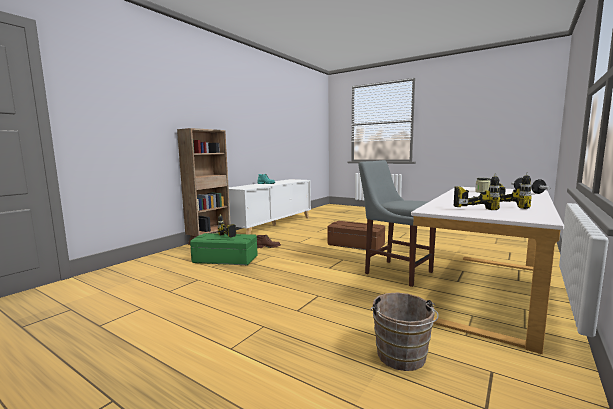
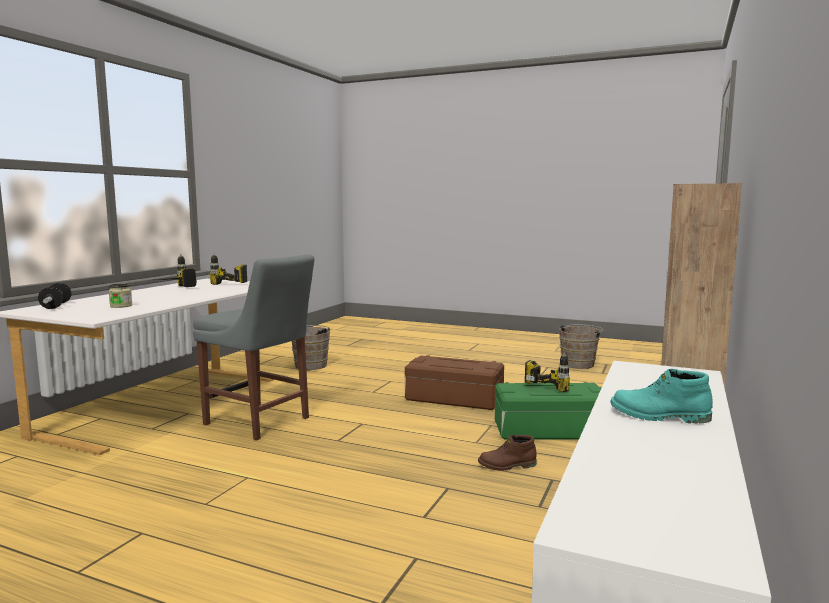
camera: 170 degrees right, 0 degrees up
brown storage box [327,221,385,250] -> brown storage box moved to [405,355,504,410]
none -> brown bucket [559,324,603,369]

